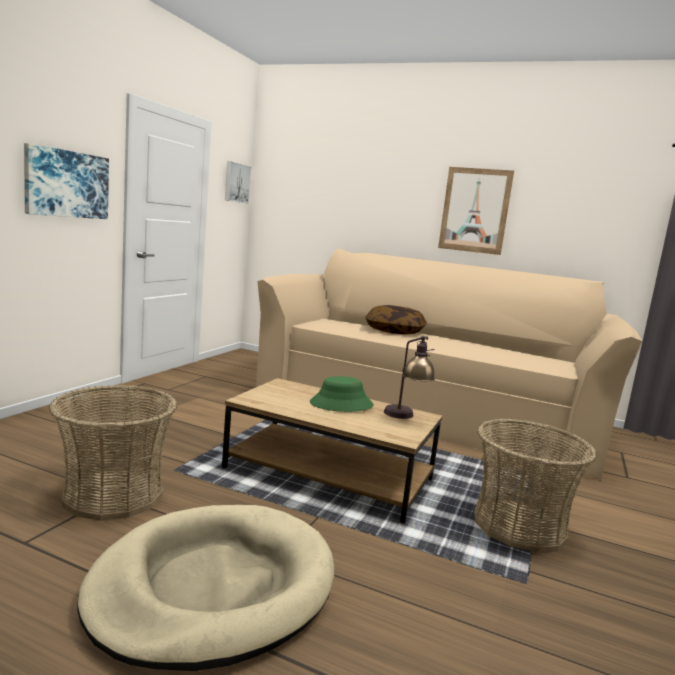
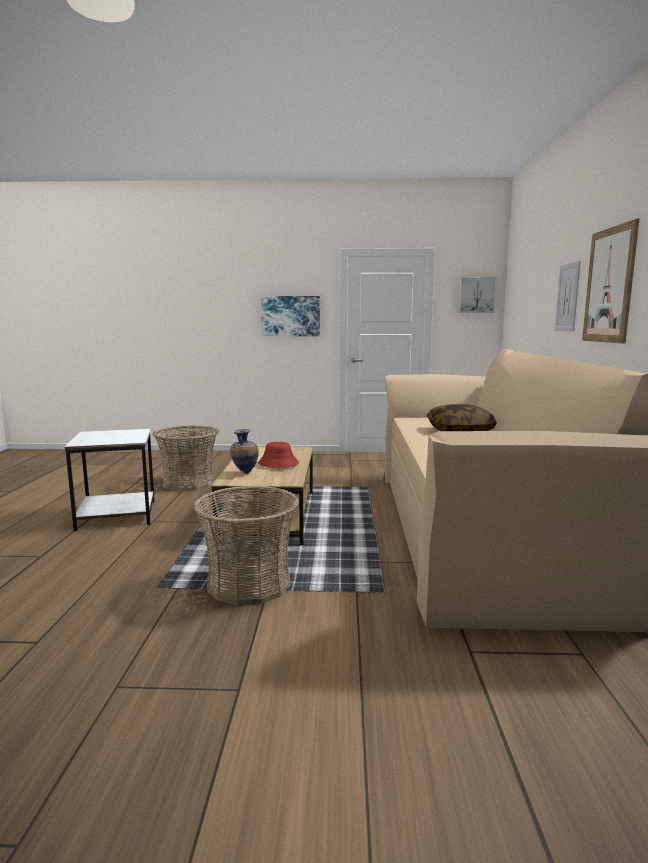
camera: 70 degrees right, 0 degrees up
beige dog bed [78,505,335,671] -> white side table [65,429,155,531]
green hat [310,376,374,412] -> red hat [258,442,299,468]
table lamp [384,336,435,419] -> none
none -> vase [230,429,259,474]
none -> picture [555,261,581,332]

